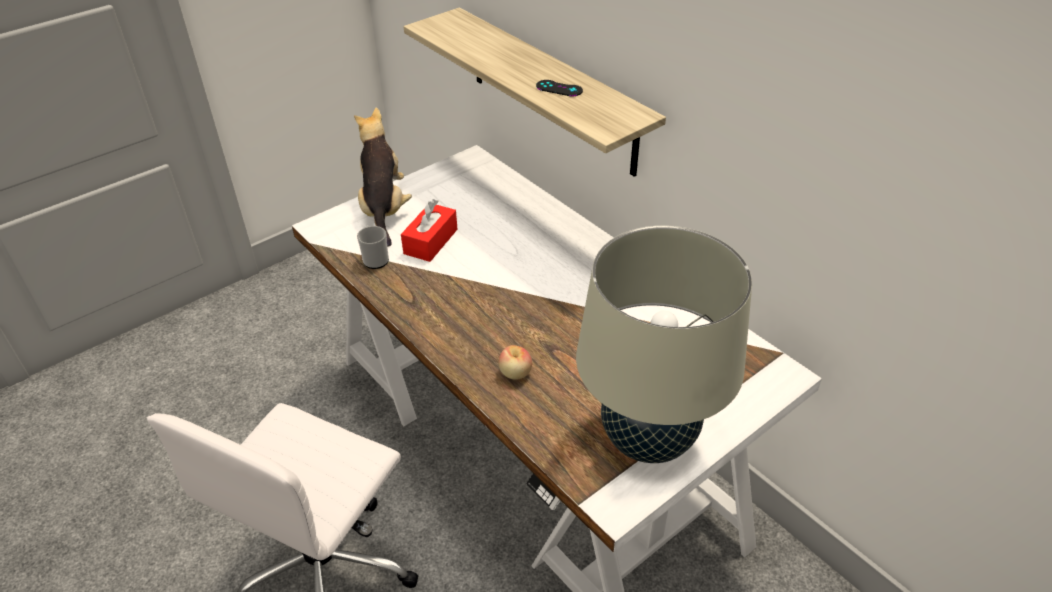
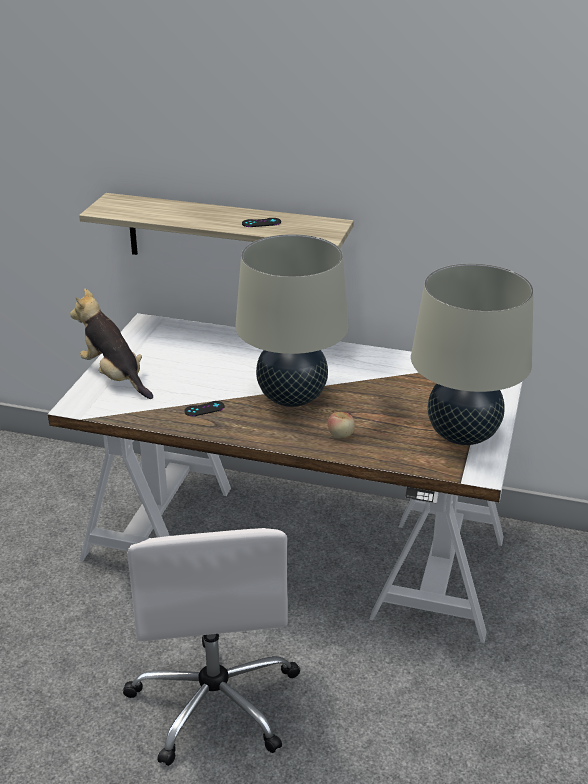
camera: 35 degrees left, 10 degrees down
mug [357,226,389,269] -> none
red tissue box [401,199,457,262] -> none
none -> black game controller [184,401,225,416]
none -> beige table lamp [235,234,349,407]

